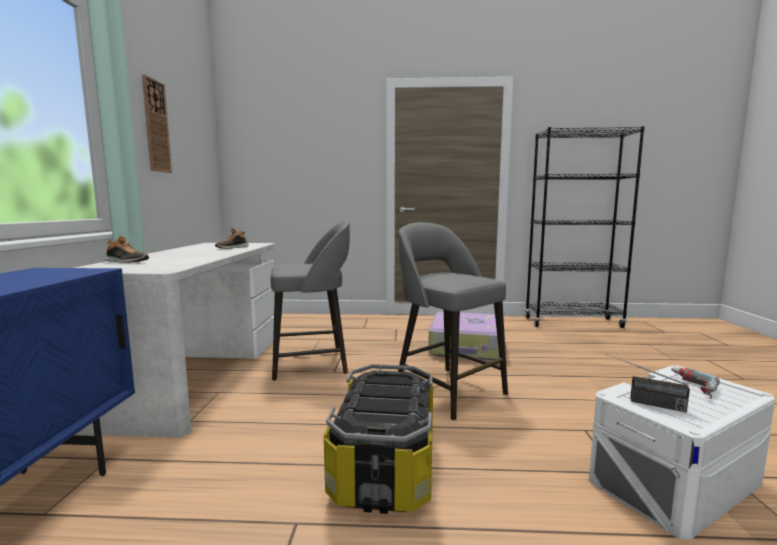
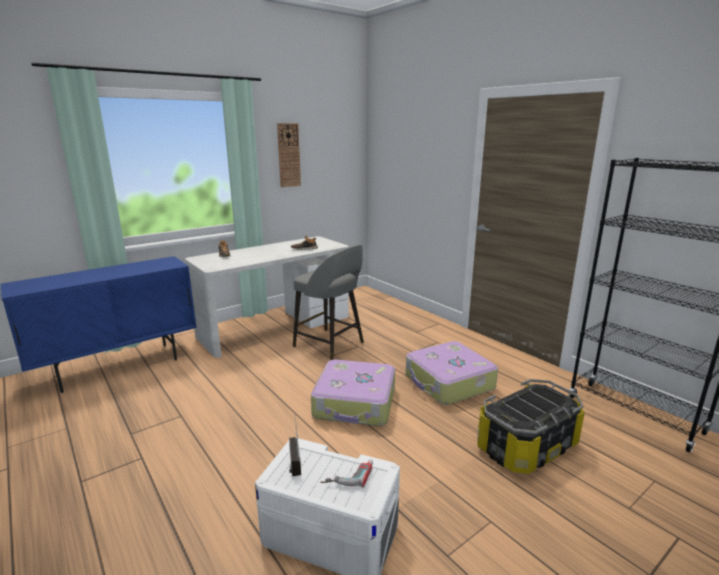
camera: 50 degrees right, 10 degrees up
storage box [324,364,433,514] -> storage box moved to [477,379,585,474]
grey stool [398,222,508,420] -> suitcase [311,360,395,426]

